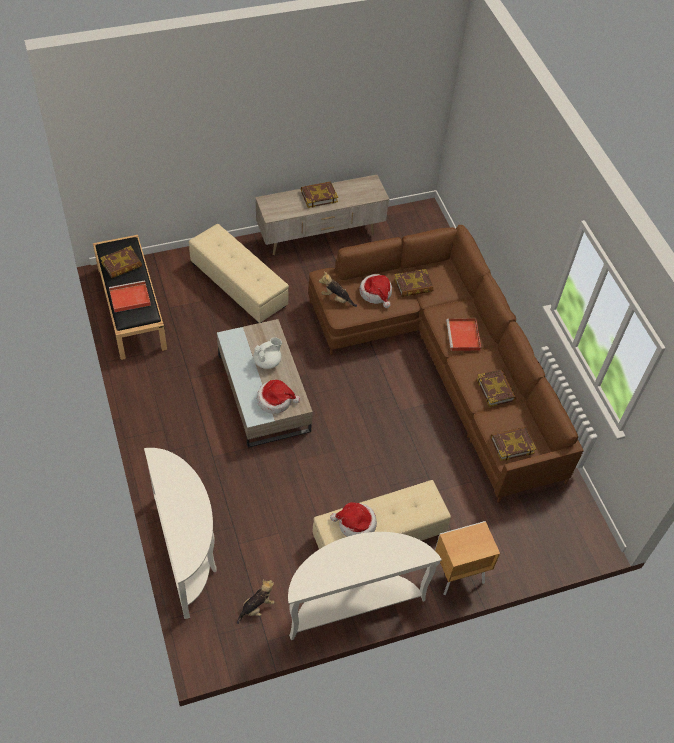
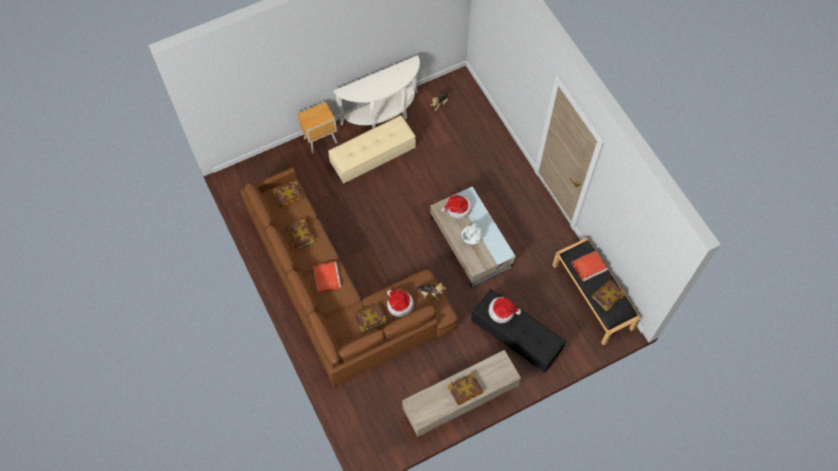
camera: 175 degrees right, 10 degrees up
white console table [144,448,217,619] -> none
beige ottoman [189,224,289,323] -> black ottoman [471,289,566,373]
hat [330,502,377,537] -> hat moved to [489,297,521,323]

